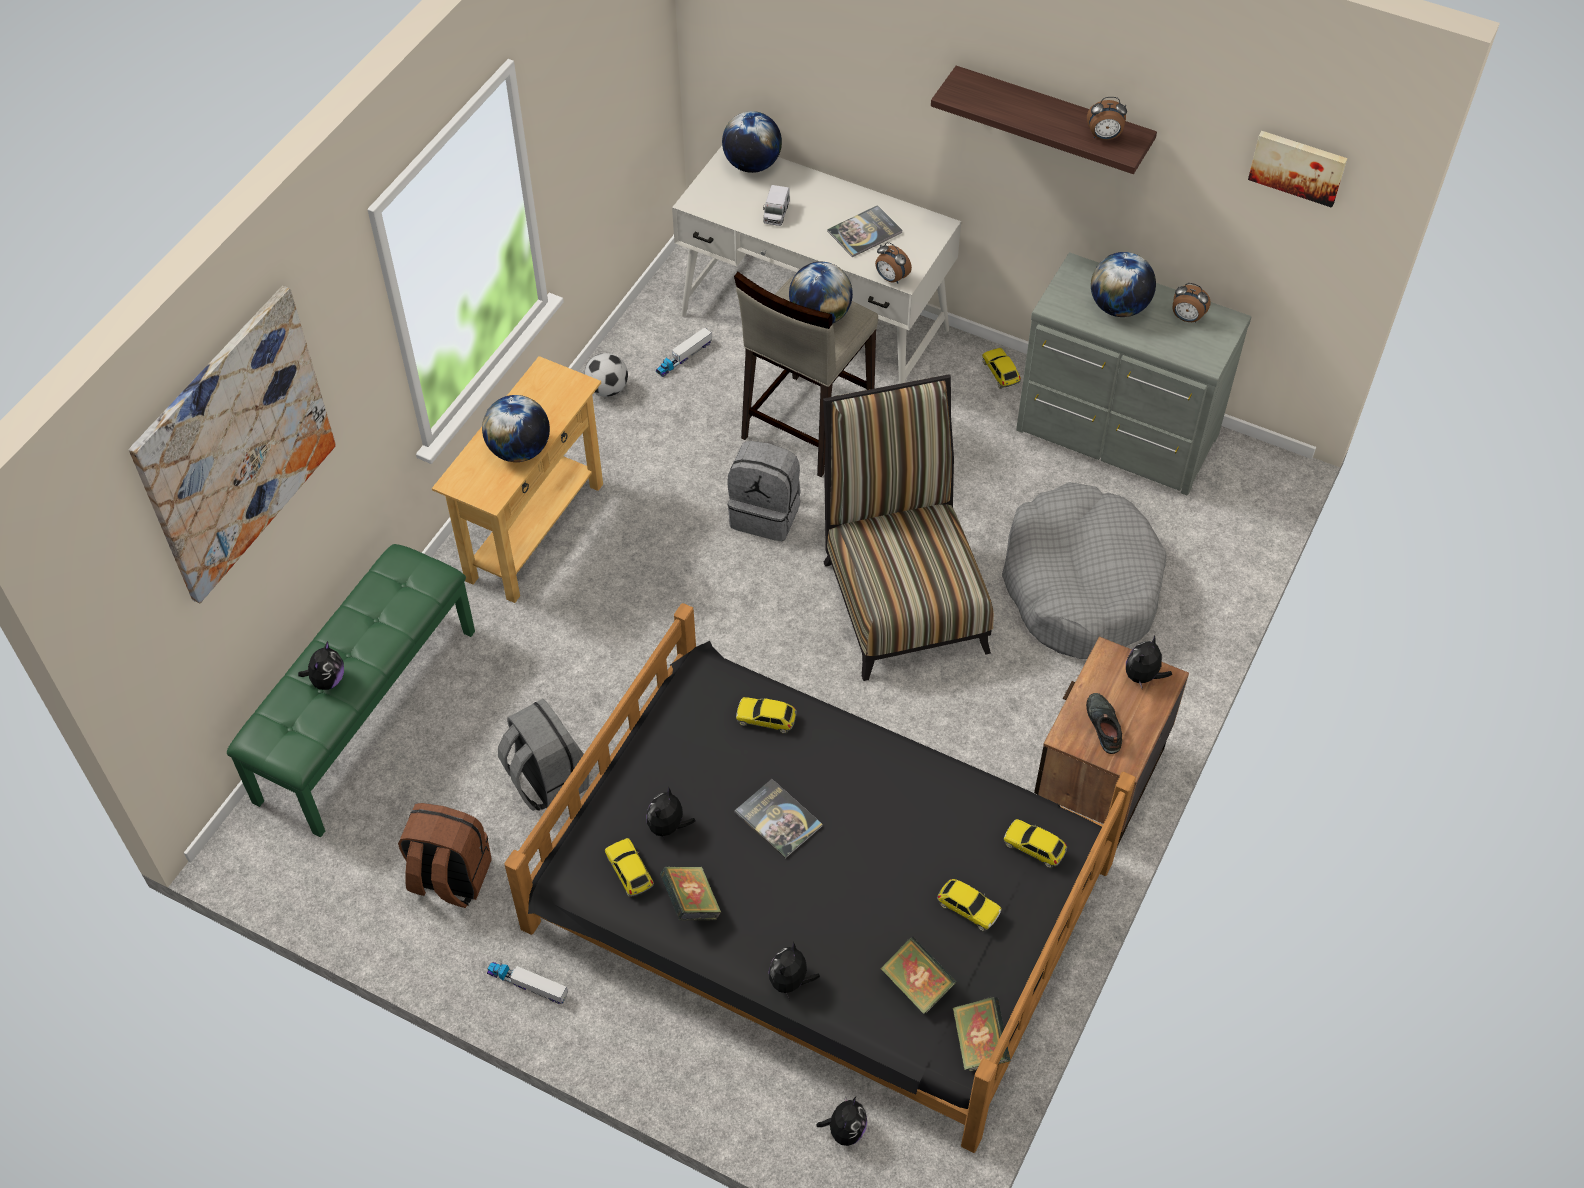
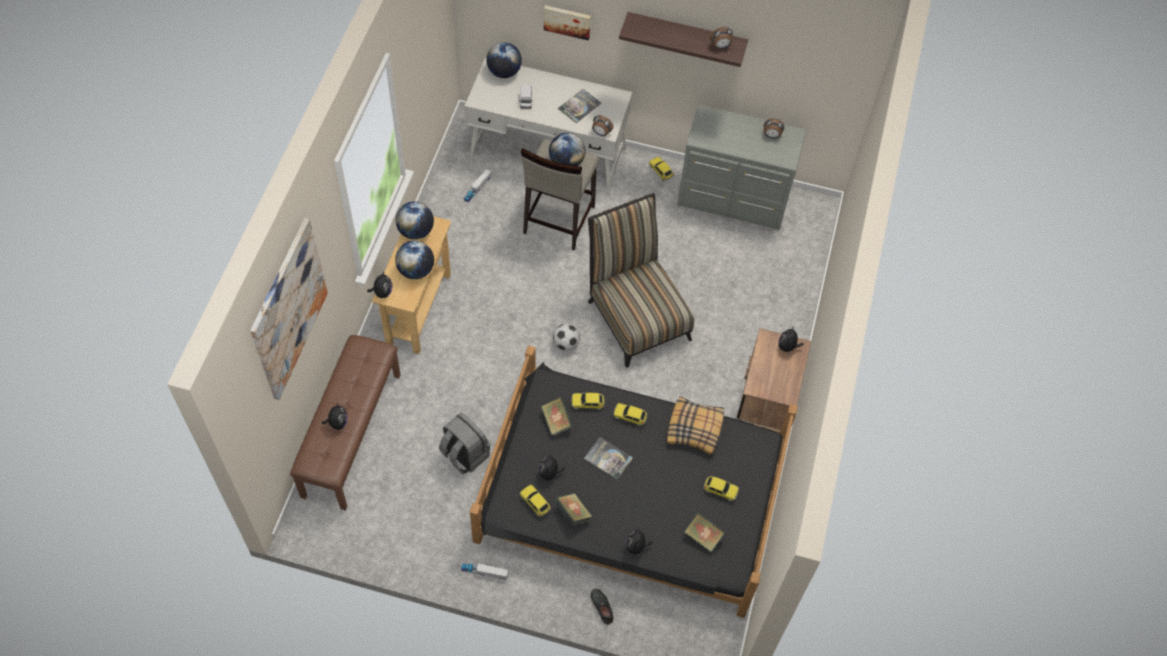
camera: 15 degrees left, 5 degrees up
green bench [227,544,475,837] -> brown bench [290,335,400,511]
brown backpack [398,803,492,908] -> none
football [584,353,628,397] -> football moved to [553,324,580,351]
grey backpack [727,441,801,541] -> none
plush toy [816,1097,867,1146] -> plush toy moved to [367,272,393,298]
book [953,996,1011,1071] -> book moved to [541,397,574,436]
grey dog bed [1002,482,1167,659] -> none
toy car [1004,819,1067,868] -> toy car moved to [614,403,648,426]
black shoe [1086,693,1122,754] -> black shoe moved to [591,589,613,625]
globe [1091,252,1156,317] -> globe moved to [396,201,434,240]
picture [1248,131,1348,208] -> picture moved to [544,5,591,40]
none -> pillow [667,396,724,455]

